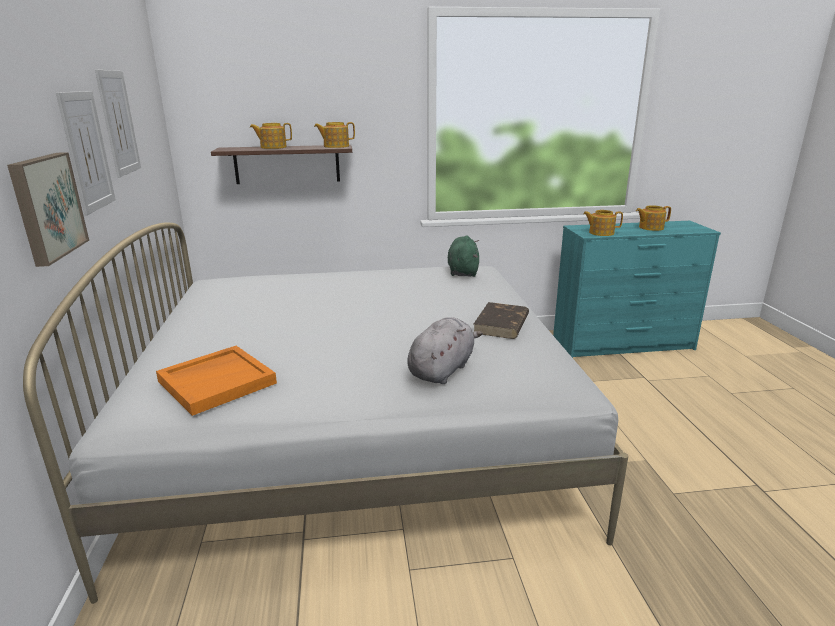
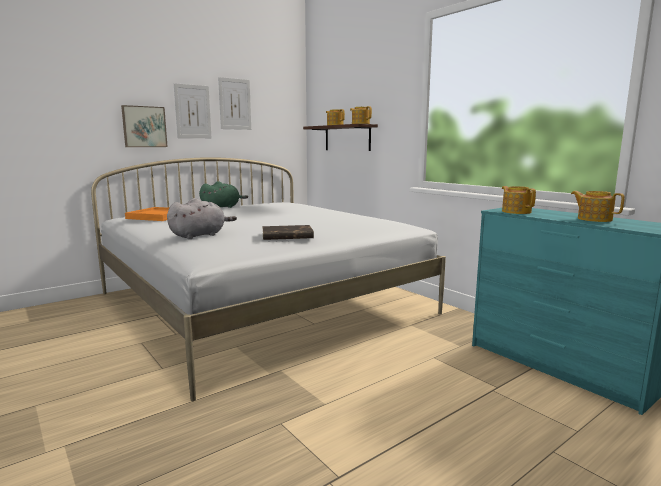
camera: 60 degrees right, 10 degrees down
grey plush toy [407,317,483,384] -> grey plush toy turned 45 degrees counterclockwise [167,198,237,239]
green plush toy [448,236,479,277] -> green plush toy moved to [199,181,248,208]

